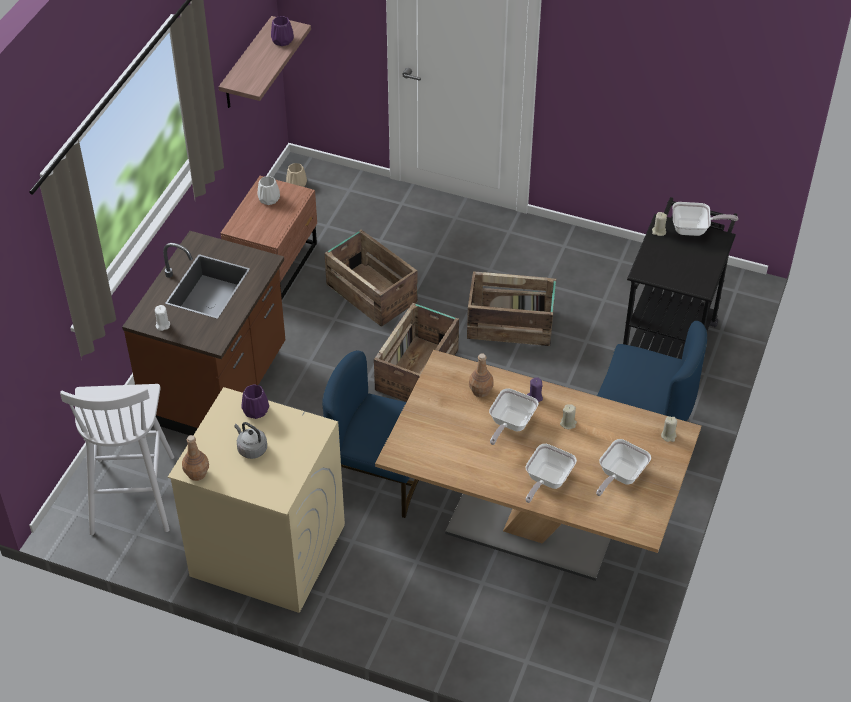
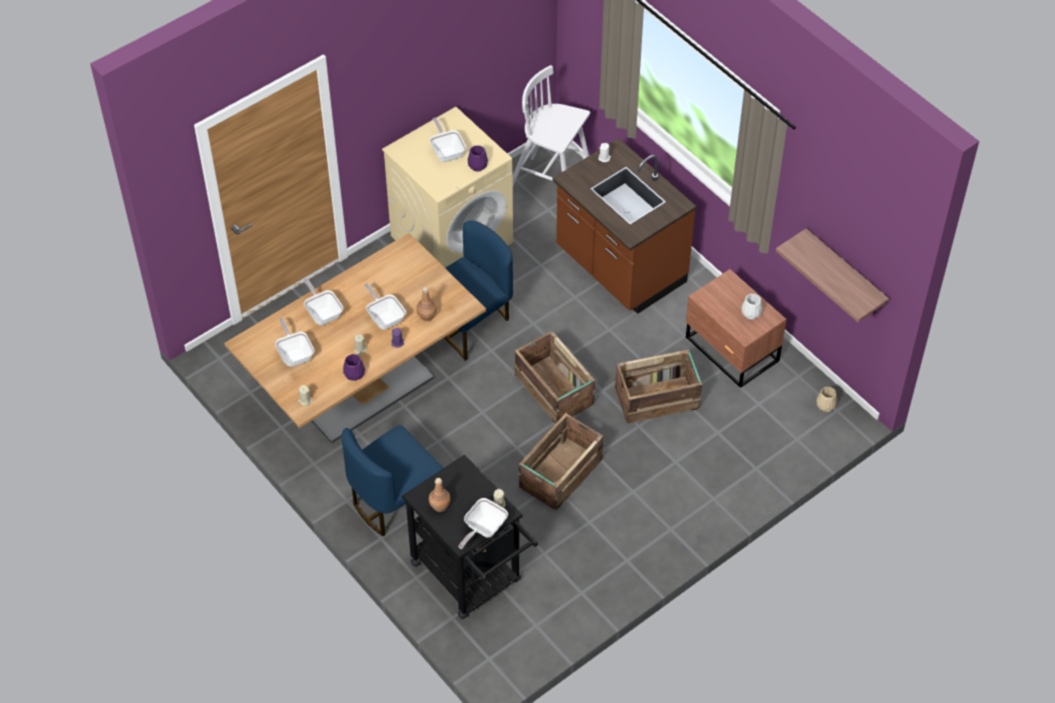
camera: 120 degrees right, 5 degrees up
brown bottle [182,435,209,481] -> brown bottle moved to [429,478,451,512]
grey kettle [234,422,267,459] -> frying pan [430,118,466,162]
purple vase [271,16,294,46] -> purple vase moved to [343,354,365,381]

